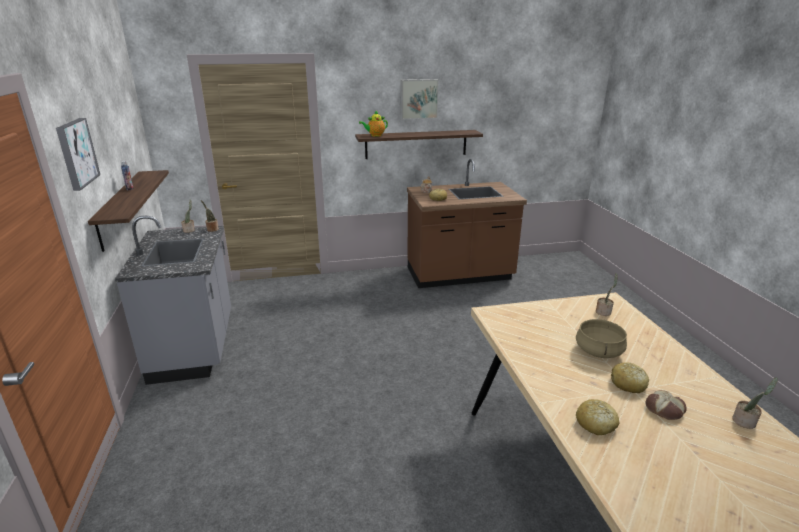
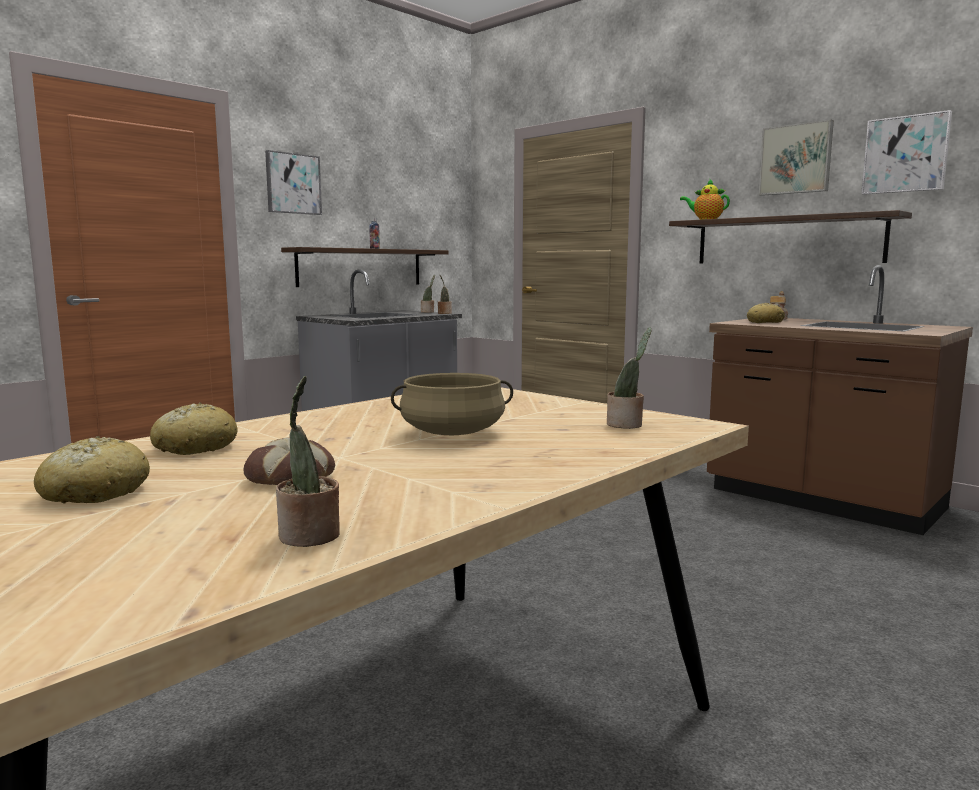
camera: 55 degrees right, 15 degrees down
bread [611,362,649,393] -> bread moved to [34,436,150,504]
none -> picture [861,110,952,195]

